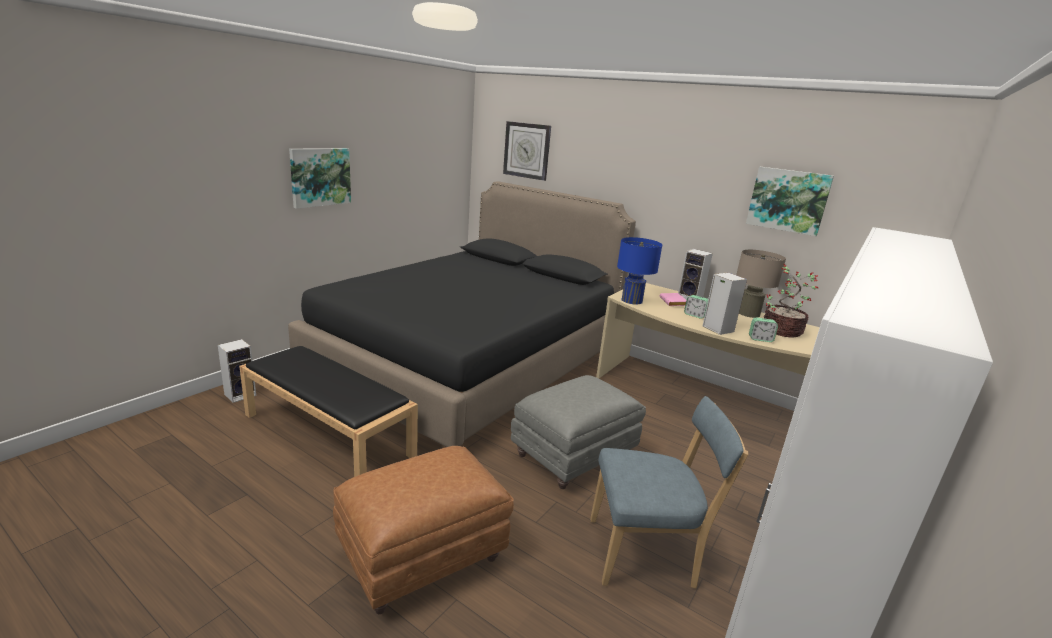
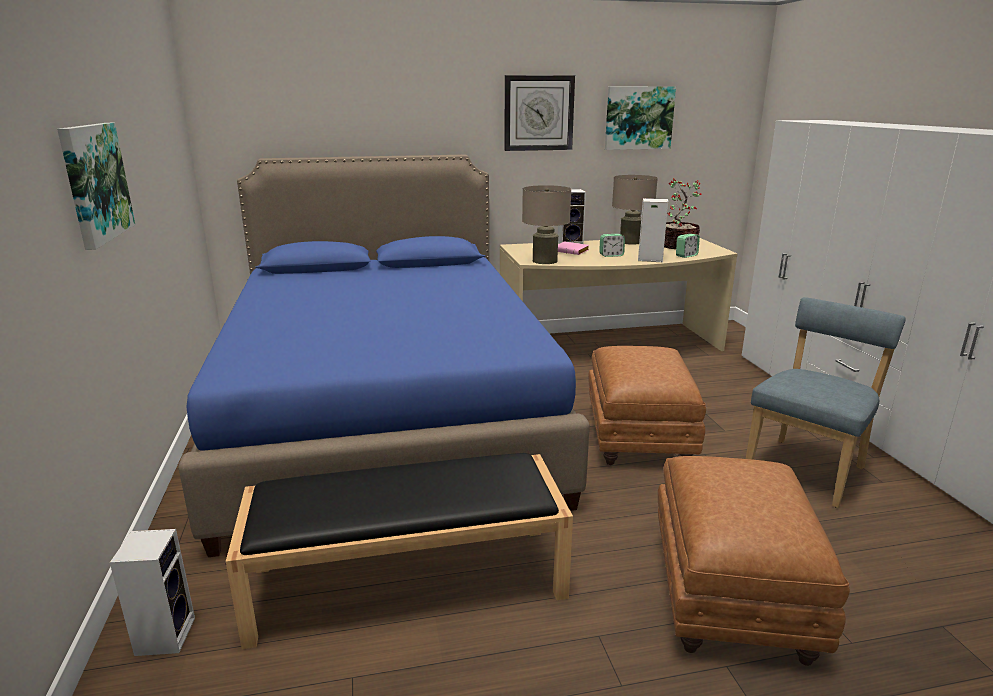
camera: 45 degrees left, 0 degrees up
black bed [288,181,636,447] -> blue bed [178,155,590,557]
wall clock [503,121,551,181] -> wall clock moved to [504,75,575,151]
grey ottoman [511,375,646,489] -> brown ottoman [588,346,706,465]
blue table lamp [617,237,662,304] -> beige table lamp [522,185,571,264]

